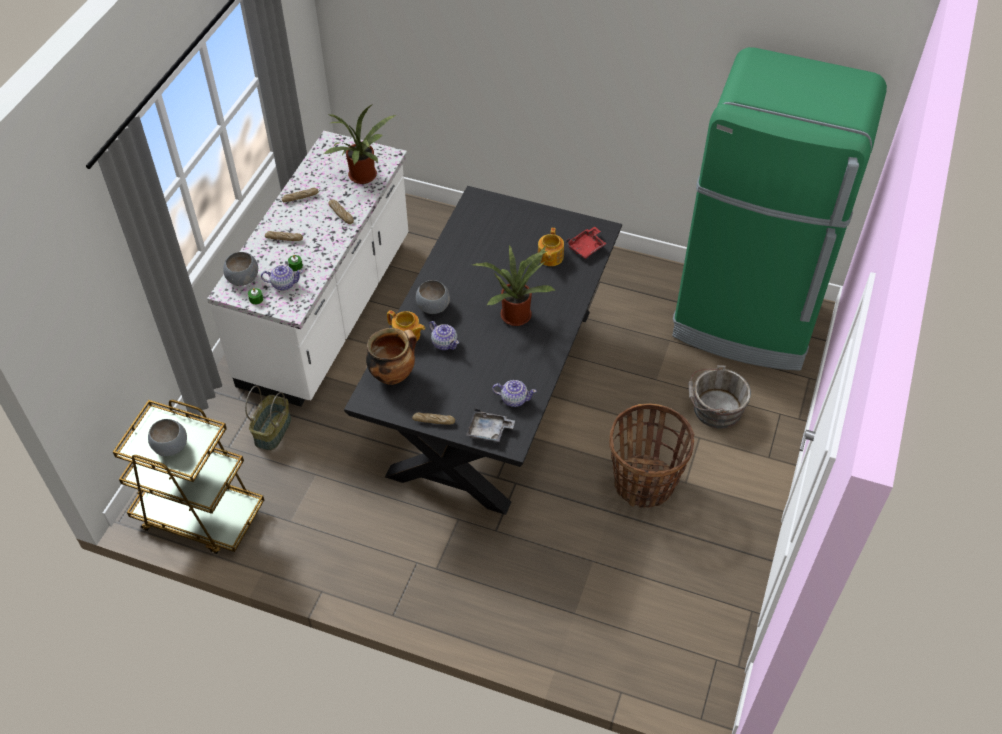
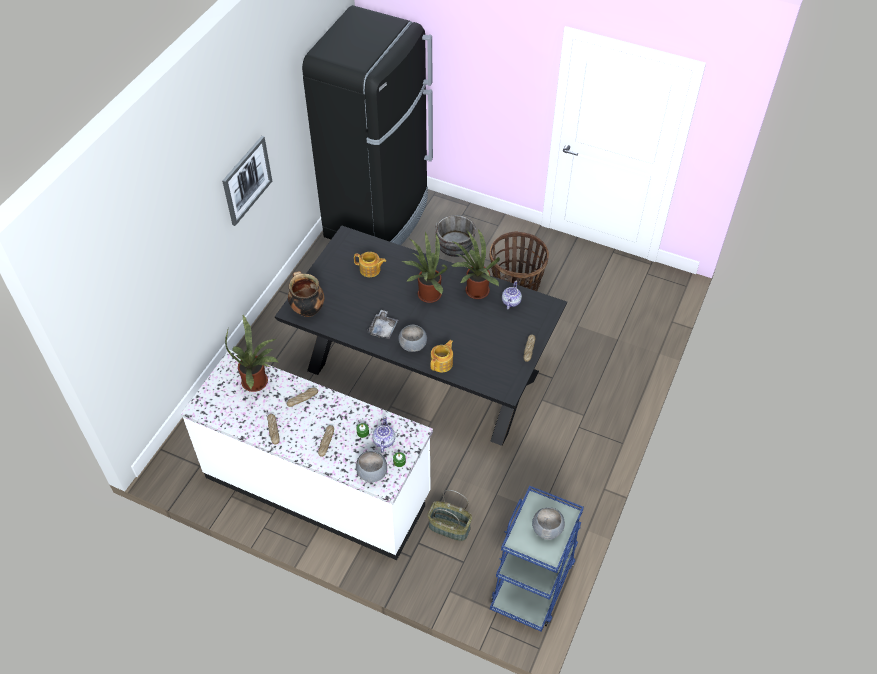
camera: 85 degrees left, 0 degrees up
brown cart [113,400,264,554] -> blue cart [490,486,584,632]
cooking pot [366,328,417,385] -> cooking pot moved to [288,271,324,317]
teapot [429,321,459,350] -> none
grey tray [466,409,515,442] -> grey tray moved to [367,310,398,339]
red tray [566,227,607,259] -> none
green fridge [672,47,887,371] -> black fridge [302,5,433,245]
none -> picture [222,136,272,226]
none -> potted plant [451,228,500,299]

